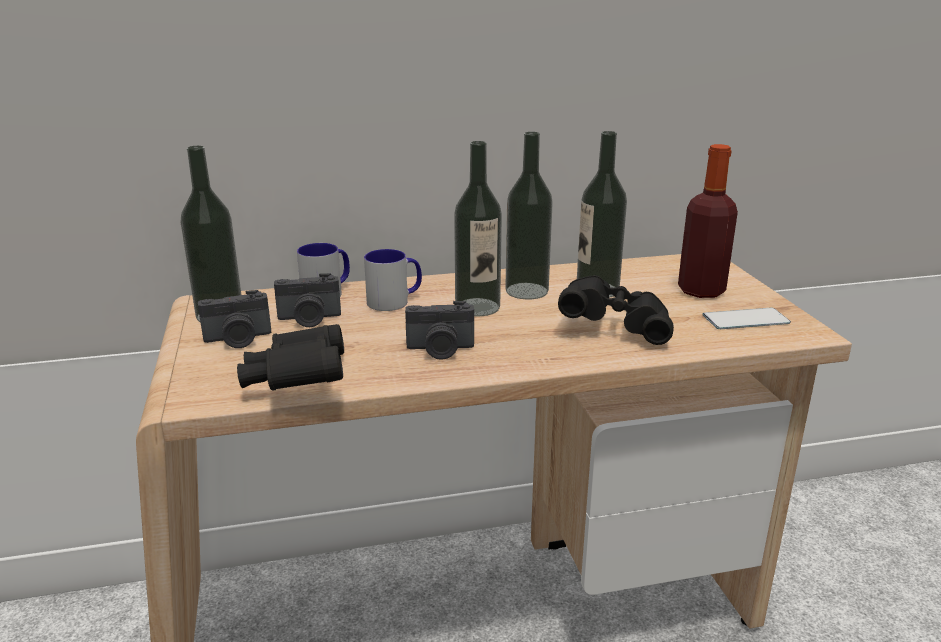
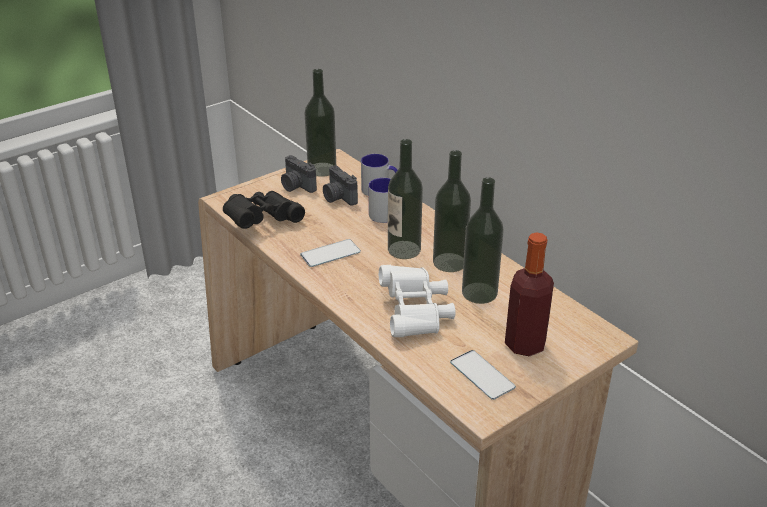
camera: 65 degrees right, 10 degrees up
camera [405,301,474,360] -> phone [300,239,361,267]
black binoculars [558,275,674,345] -> white binoculars [379,265,455,337]

